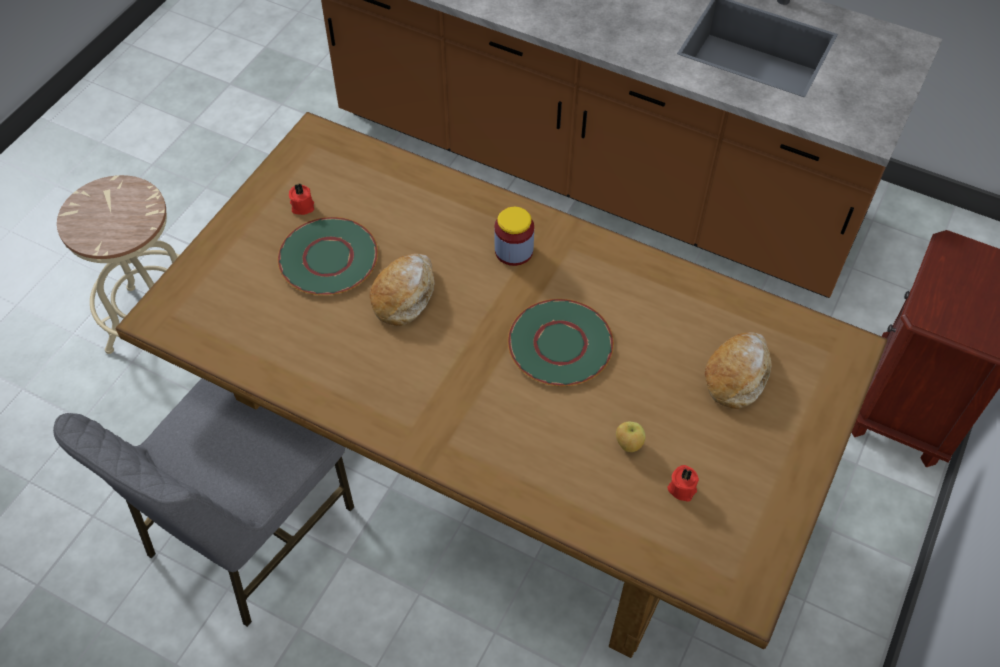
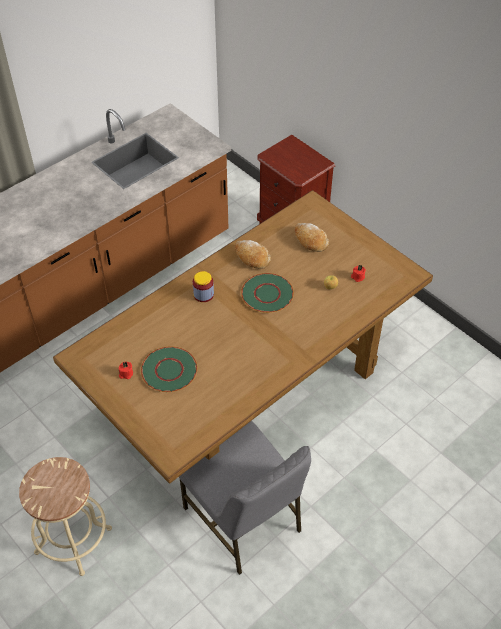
camera: 70 degrees left, 5 degrees down
bread [370,254,435,326] -> bread moved to [235,240,271,269]

